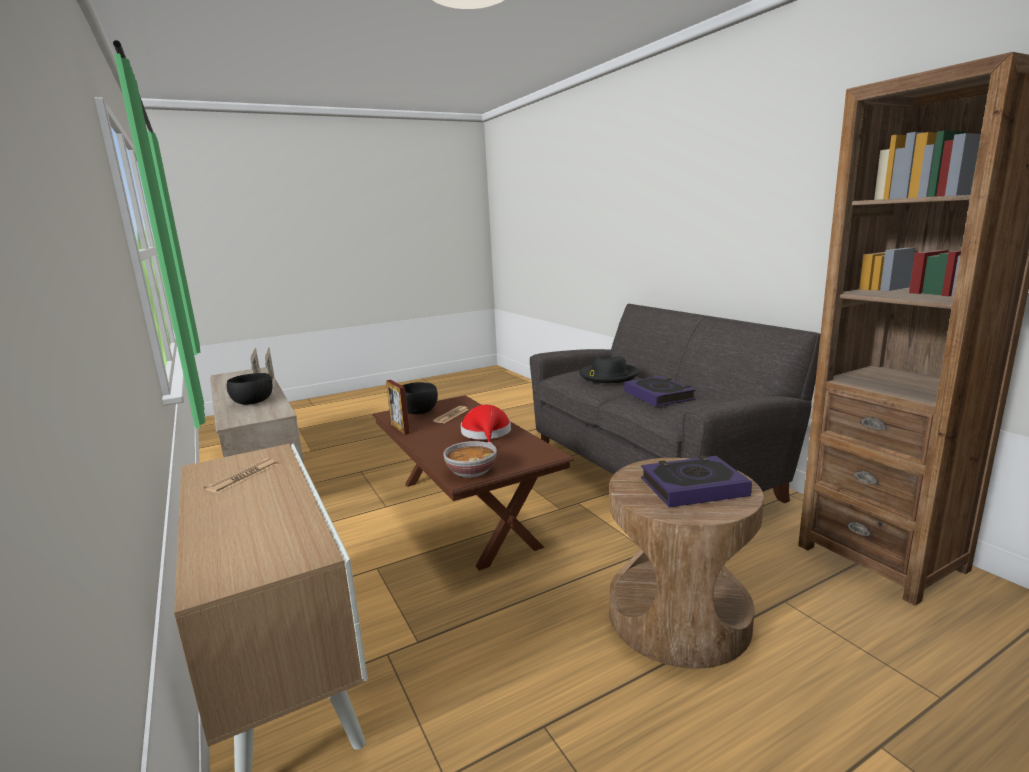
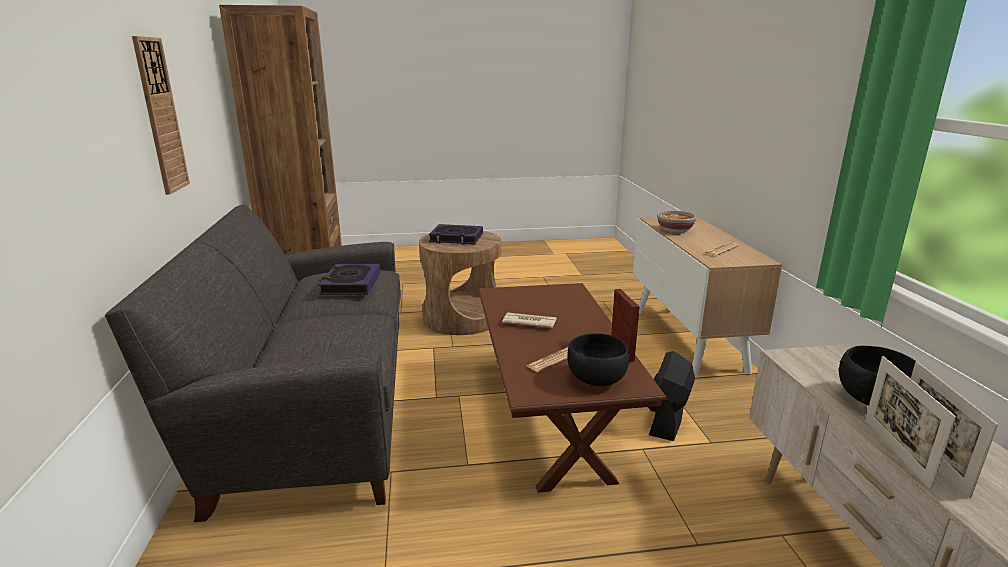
camera: 160 degrees left, 5 degrees up
bowl [443,441,497,478] -> bowl moved to [657,210,697,233]
red hat [461,405,511,445] -> newspaper [502,312,557,328]
black hat [579,356,639,383] -> none
none -> wall clock [132,36,190,195]
none -> black fan [648,351,695,441]

